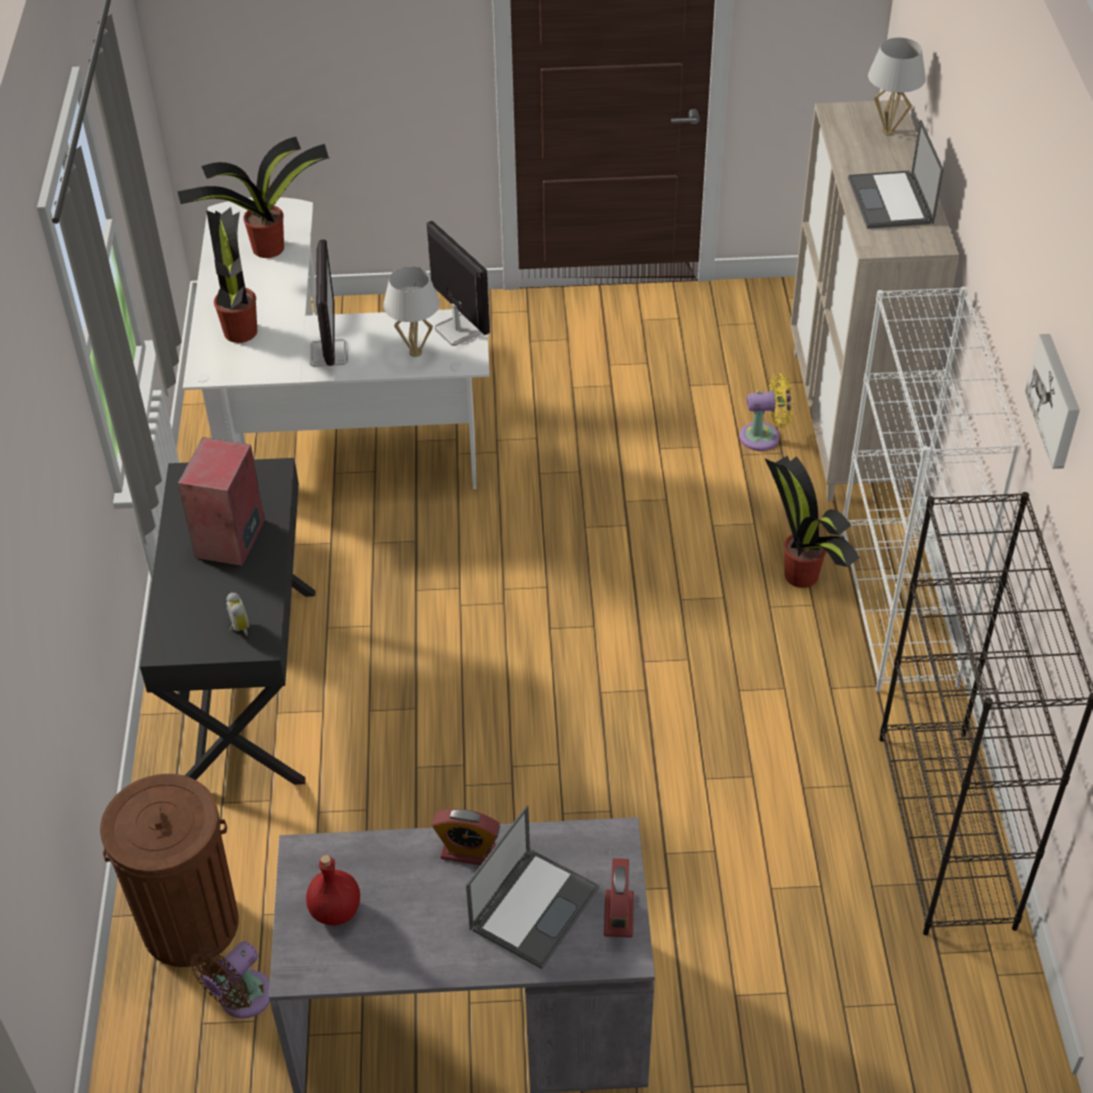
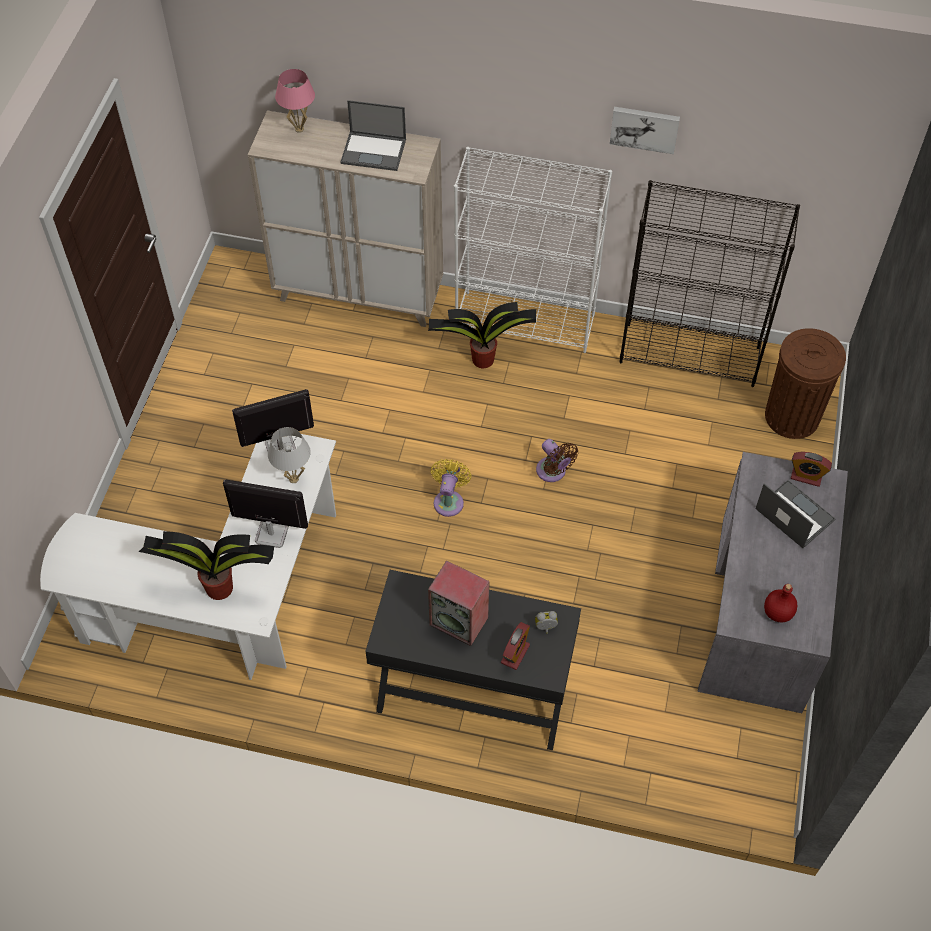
camera: 75 degrees left, 10 degrees up
brown trash can [100,774,239,967] -> brown trash can moved to [765,328,846,439]
potted plant [177,137,330,258] -> none
brown fan [190,941,270,1018] -> brown fan moved to [536,439,578,482]
alarm clock [432,809,500,865] -> alarm clock moved to [501,622,530,670]
yellow fan [739,373,793,451] -> yellow fan moved to [431,459,472,517]
white table lamp [868,38,926,136] -> pink table lamp [275,69,315,133]

